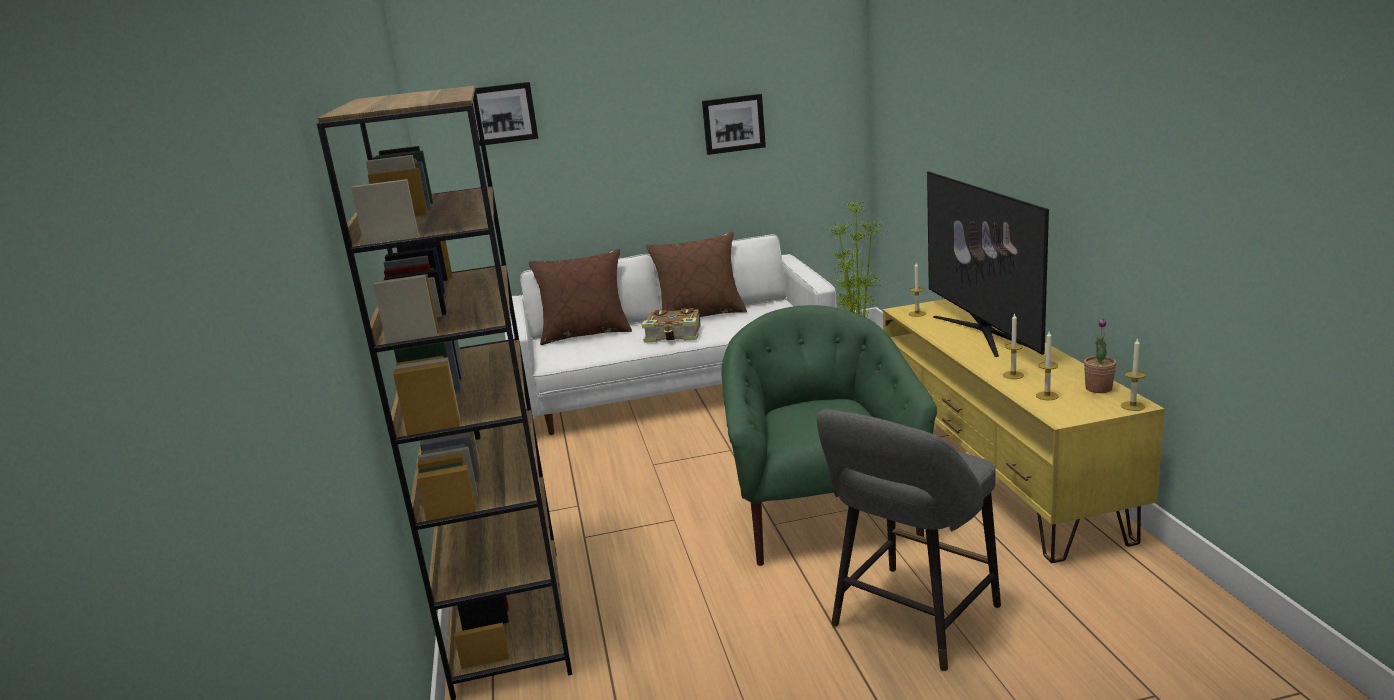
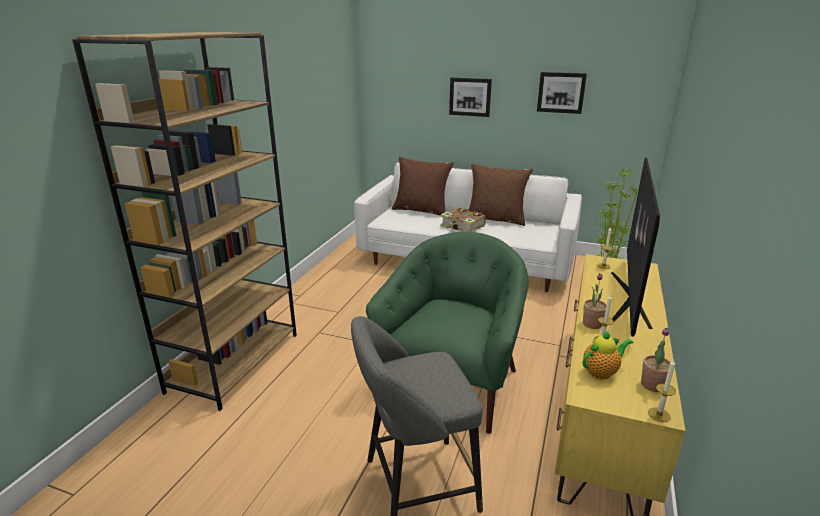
camera: 30 degrees right, 5 degrees up
picture [472,82,538,146] -> picture moved to [449,78,492,117]
candle [1036,331,1059,400] -> teapot [583,331,633,379]
none -> potted plant [583,273,607,329]

